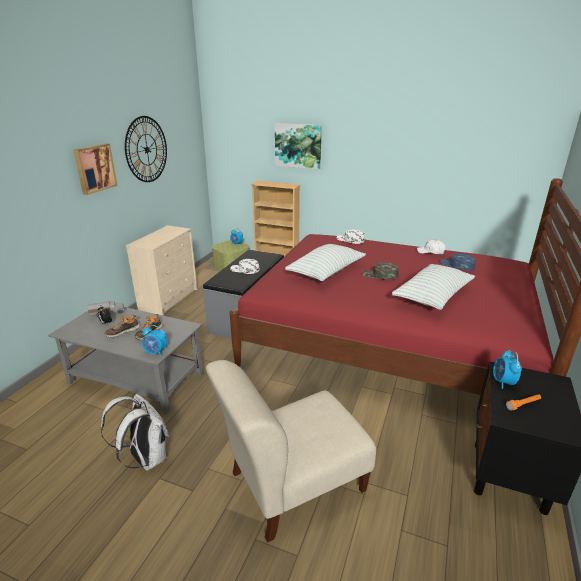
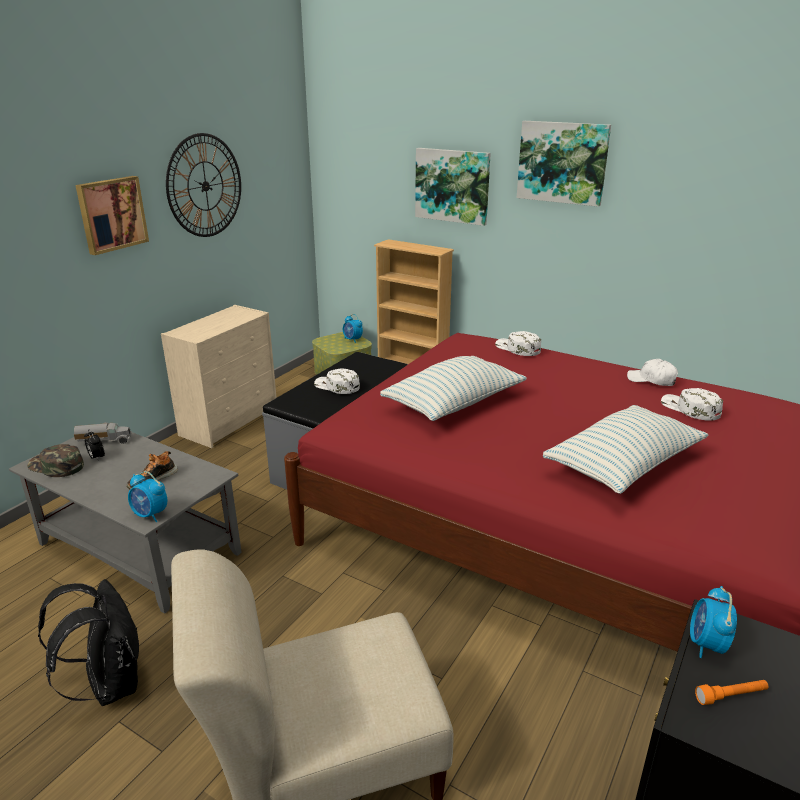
camera: 10 degrees right, 0 degrees up
white backpack [101,394,169,471] -> black backpack [38,579,139,706]
shoe [104,315,140,337] -> none
green cap [362,262,399,280] -> green cap moved to [27,444,84,477]
blue cap [440,253,475,270] -> white cap [661,388,723,421]
none -> picture [517,121,611,207]

